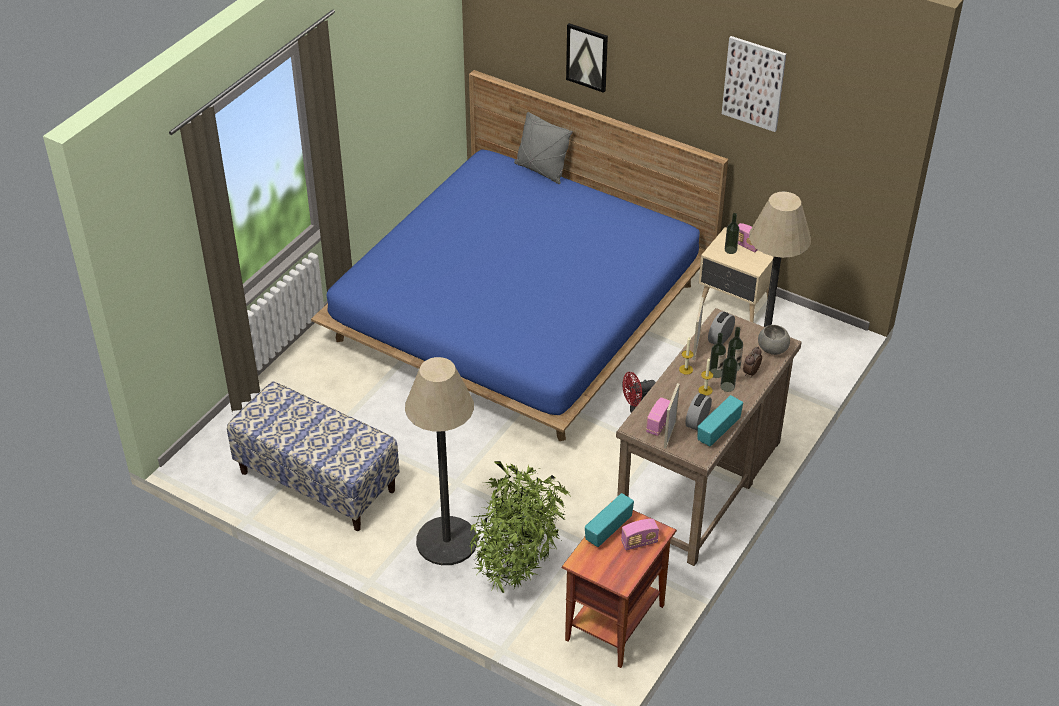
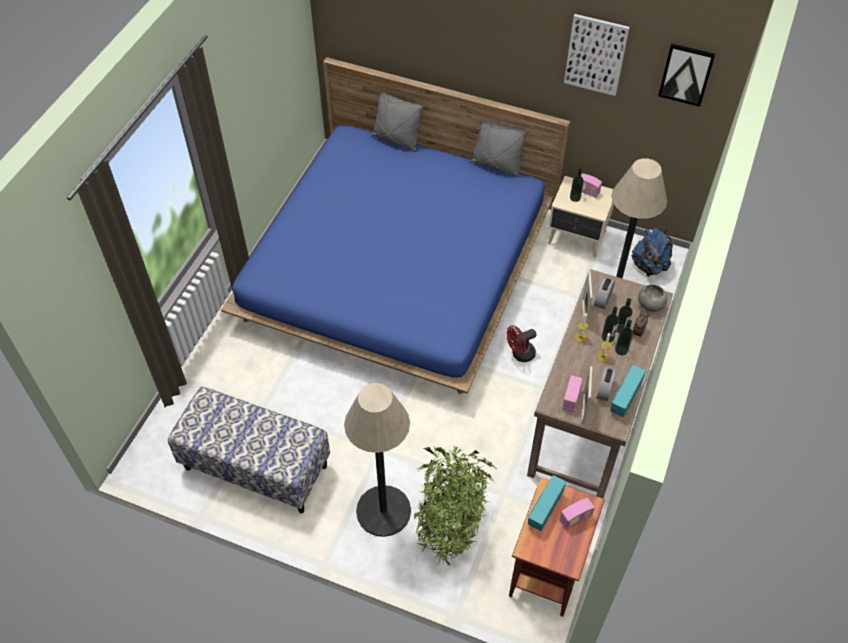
camera: 10 degrees left, 10 degrees up
picture [566,23,608,93] -> picture moved to [658,43,715,107]
none -> grey pillow [470,121,529,178]
none -> blue backpack [632,227,673,277]

